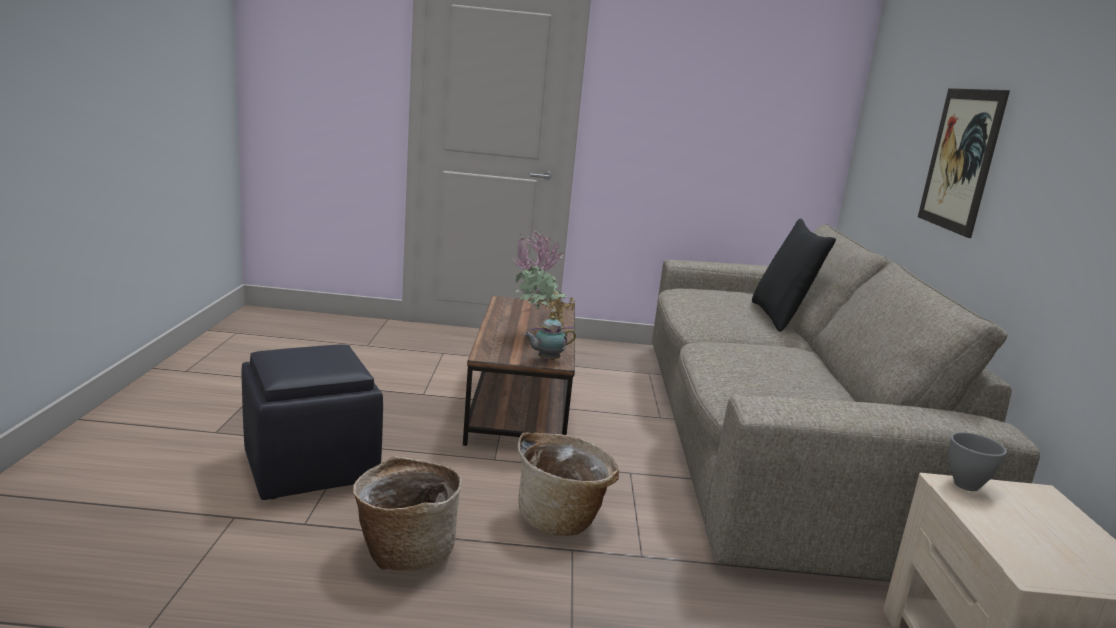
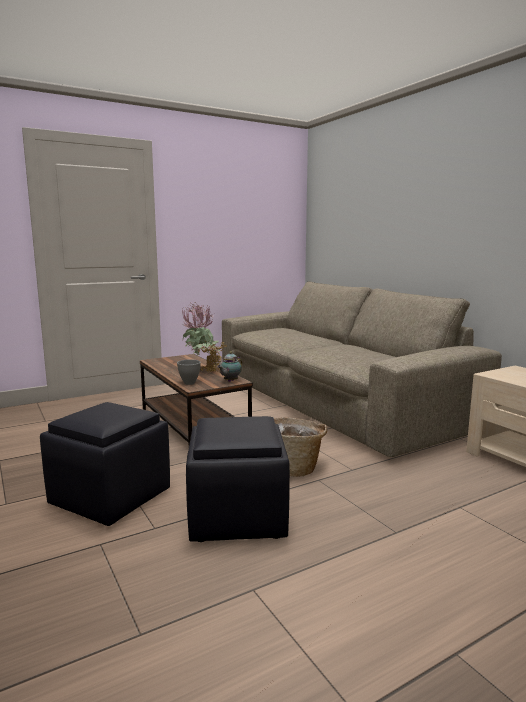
camera: 30 degrees left, 5 degrees down
basket [353,456,462,570] -> black ottoman [186,416,290,542]
black pillow [752,218,836,332] -> none
picture [918,88,1010,238] -> none
grey bowl [949,432,1007,491] -> grey bowl moved to [177,359,201,385]

